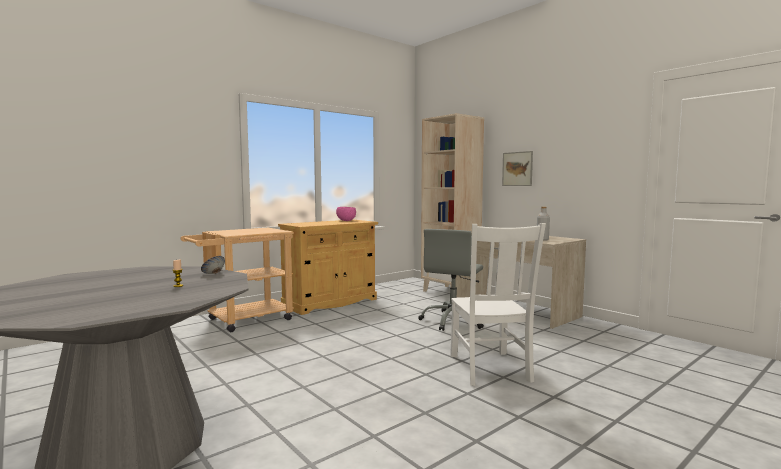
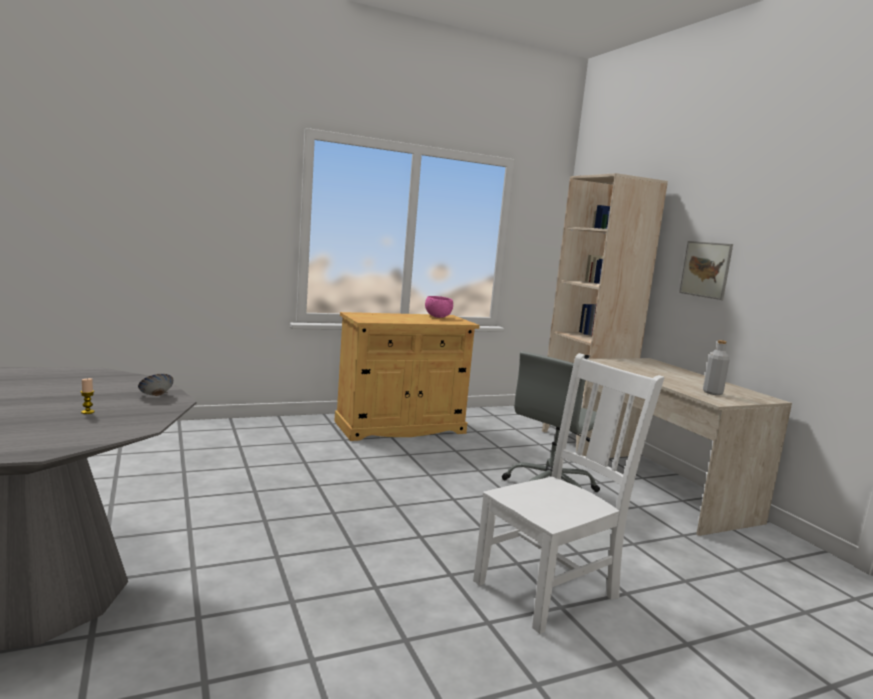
camera: 15 degrees right, 5 degrees up
beige cart [181,228,294,332] -> none
white chair [450,223,546,386] -> white chair turned 135 degrees counterclockwise [473,353,664,634]

